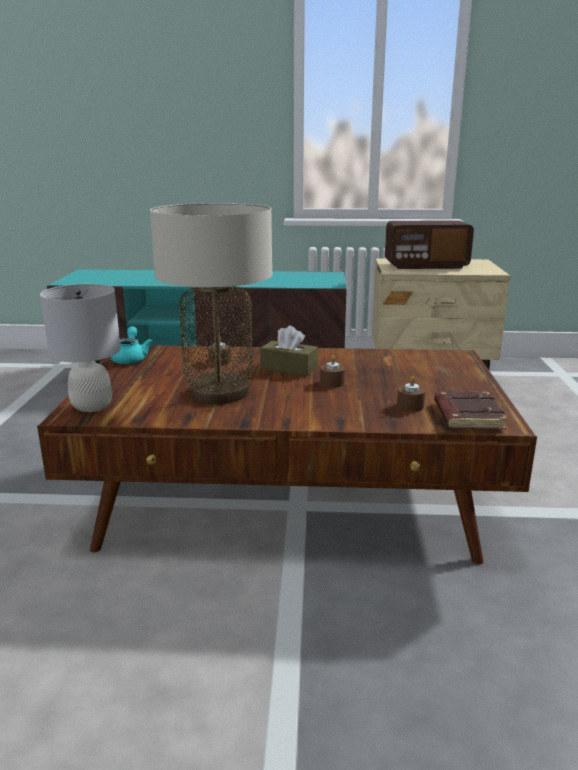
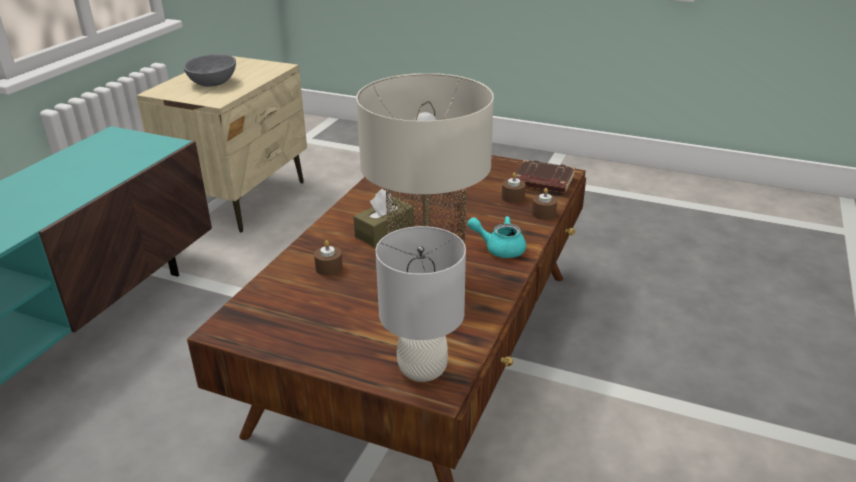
camera: 70 degrees left, 10 degrees up
turquoise teapot [111,326,152,364] -> turquoise teapot moved to [467,216,526,258]
brown candle [320,355,345,388] -> brown candle moved to [532,188,557,220]
radio [385,220,474,269] -> grey bowl [183,54,236,87]

